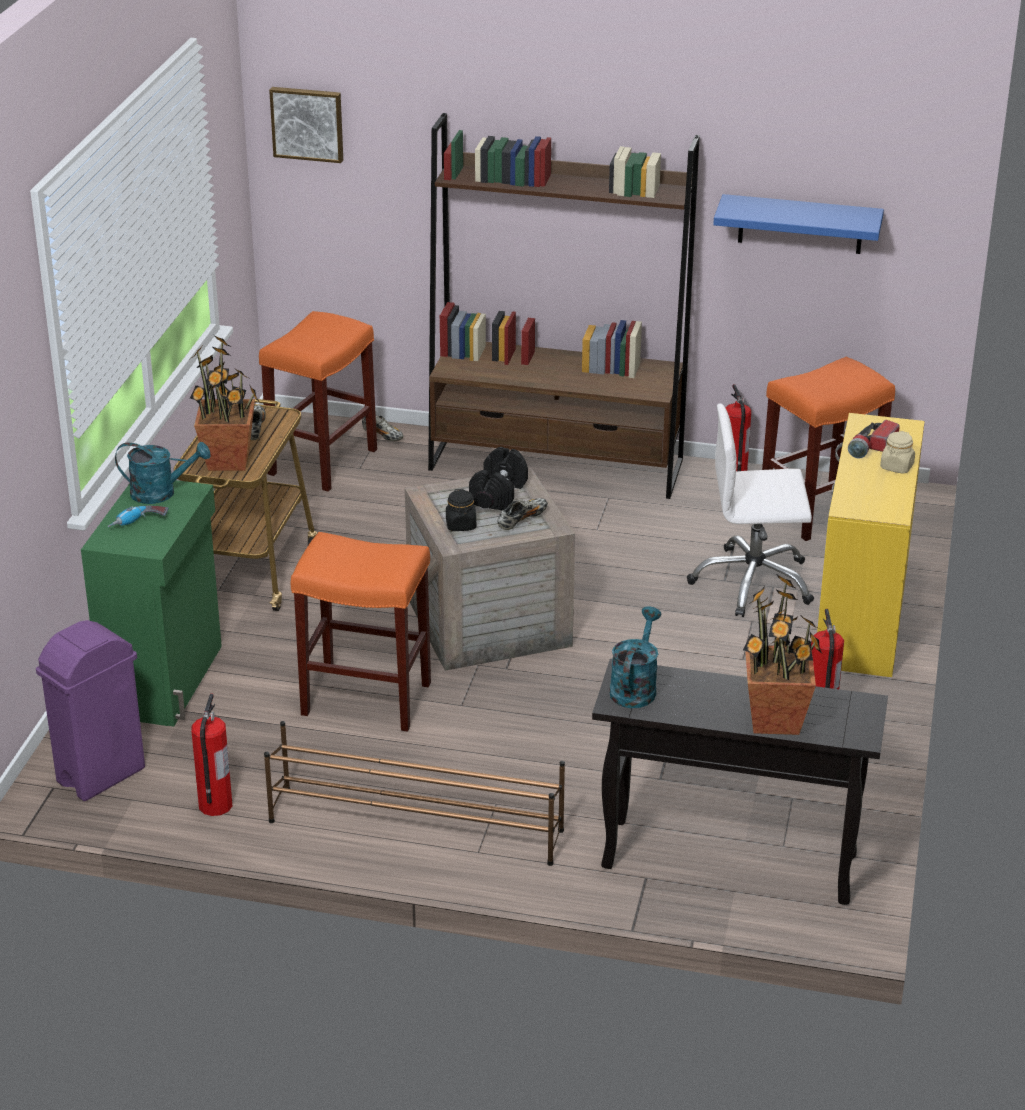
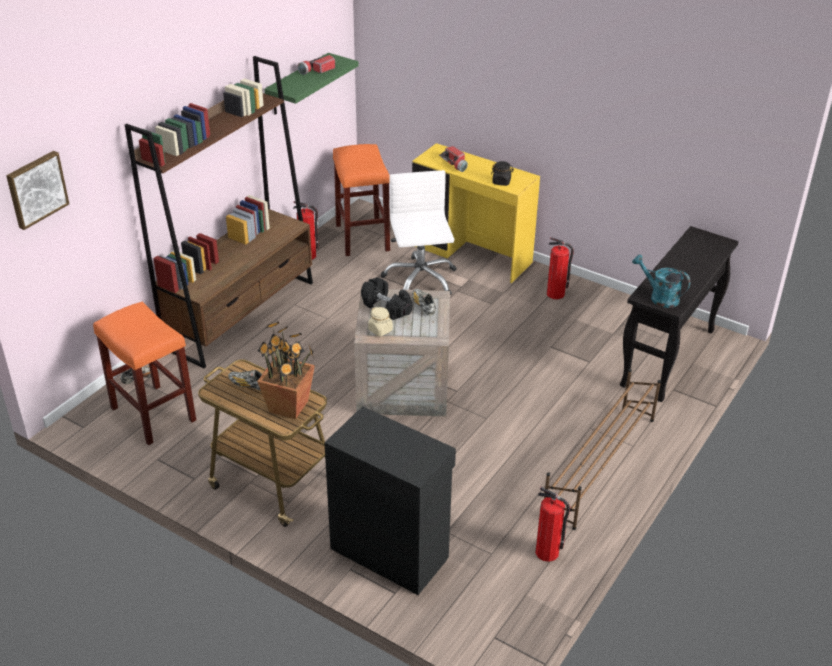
camera: 70 degrees left, 5 degrees up
purple trash can [36,620,145,801] -> none
green cabinet [81,480,222,726] -> black cabinet [324,406,456,595]
power drill [108,506,168,527] -> none
turquoise watering can [115,442,211,504] -> none
orange stool [291,532,431,732] -> none
black jar [446,489,476,531] -> black jar moved to [491,161,514,186]
white office chair [687,403,814,617] -> white office chair turned 150 degrees clockwise [381,170,457,295]
blue shelf [713,194,884,254] -> green shelf [264,53,358,115]
potted plant [743,574,822,735] -> none
beige jar [880,431,915,474] -> beige jar moved to [368,307,393,336]
none -> flashlight [297,55,335,75]

